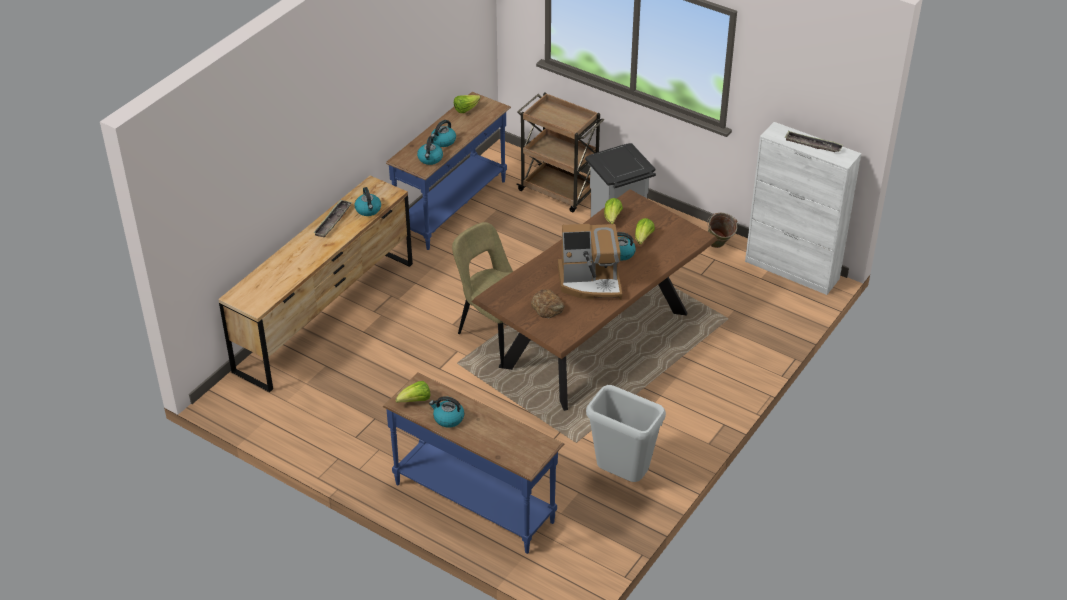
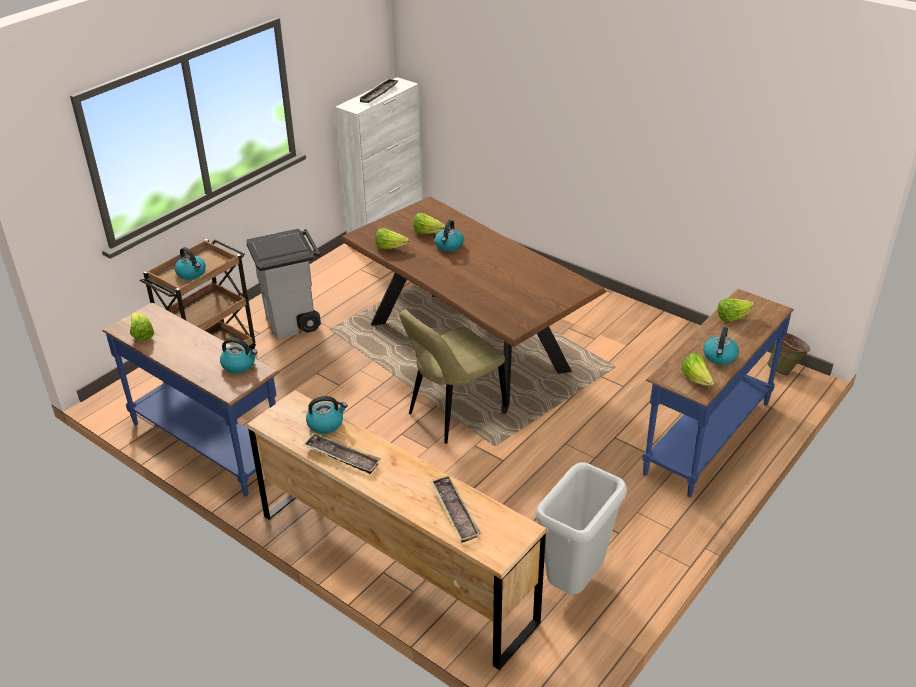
camera: 85 degrees left, 5 degrees down
kettle [431,120,456,147] -> kettle moved to [175,247,206,280]
bread [531,289,565,318] -> none
coffee machine [558,224,622,300] -> none
grey trash can [586,385,666,482] -> grey trash can moved to [536,462,627,594]
green bucket [707,213,737,248] -> green bucket moved to [767,333,810,376]
none -> tray [430,475,481,543]
none -> lettuce [717,299,754,322]

